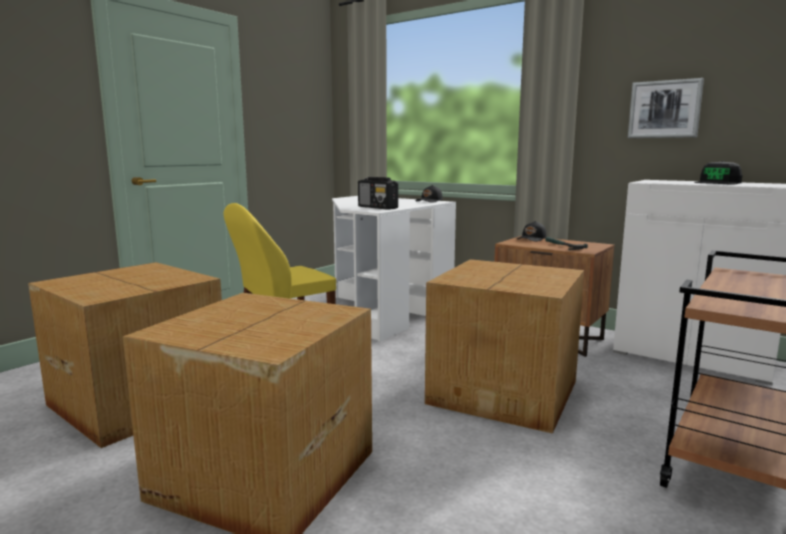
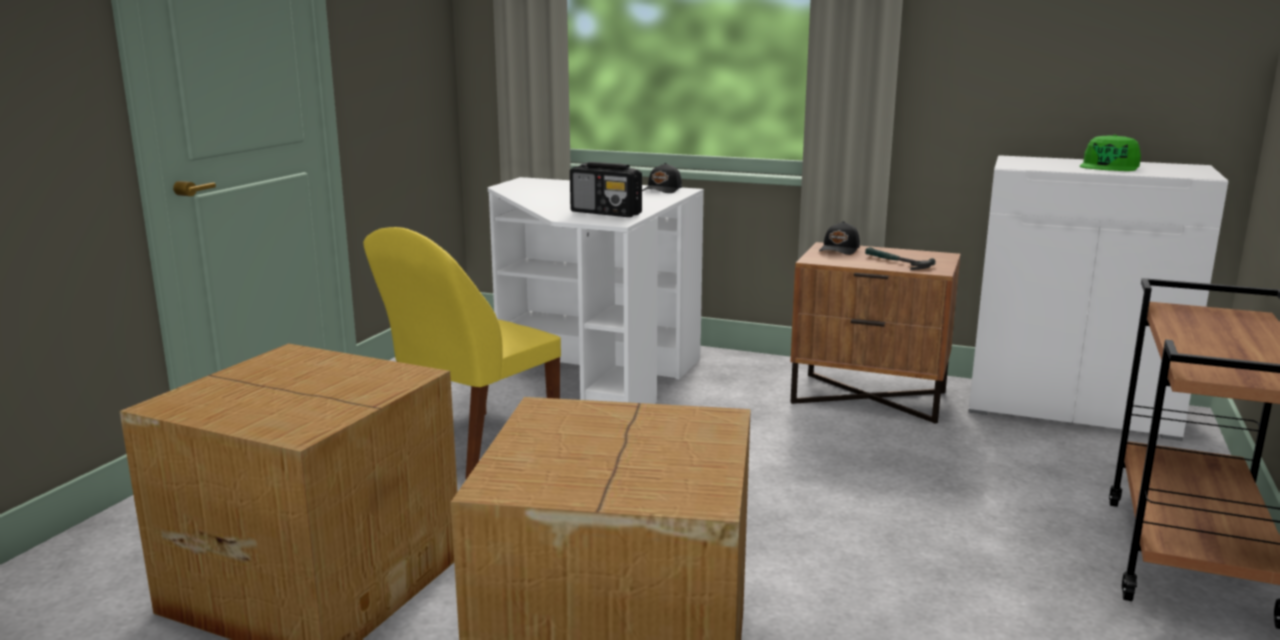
camera: 15 degrees left, 5 degrees up
cardboard box [425,259,584,434] -> none
picture [628,78,704,138] -> none
black cap [695,161,742,185] -> green cap [1080,135,1141,171]

